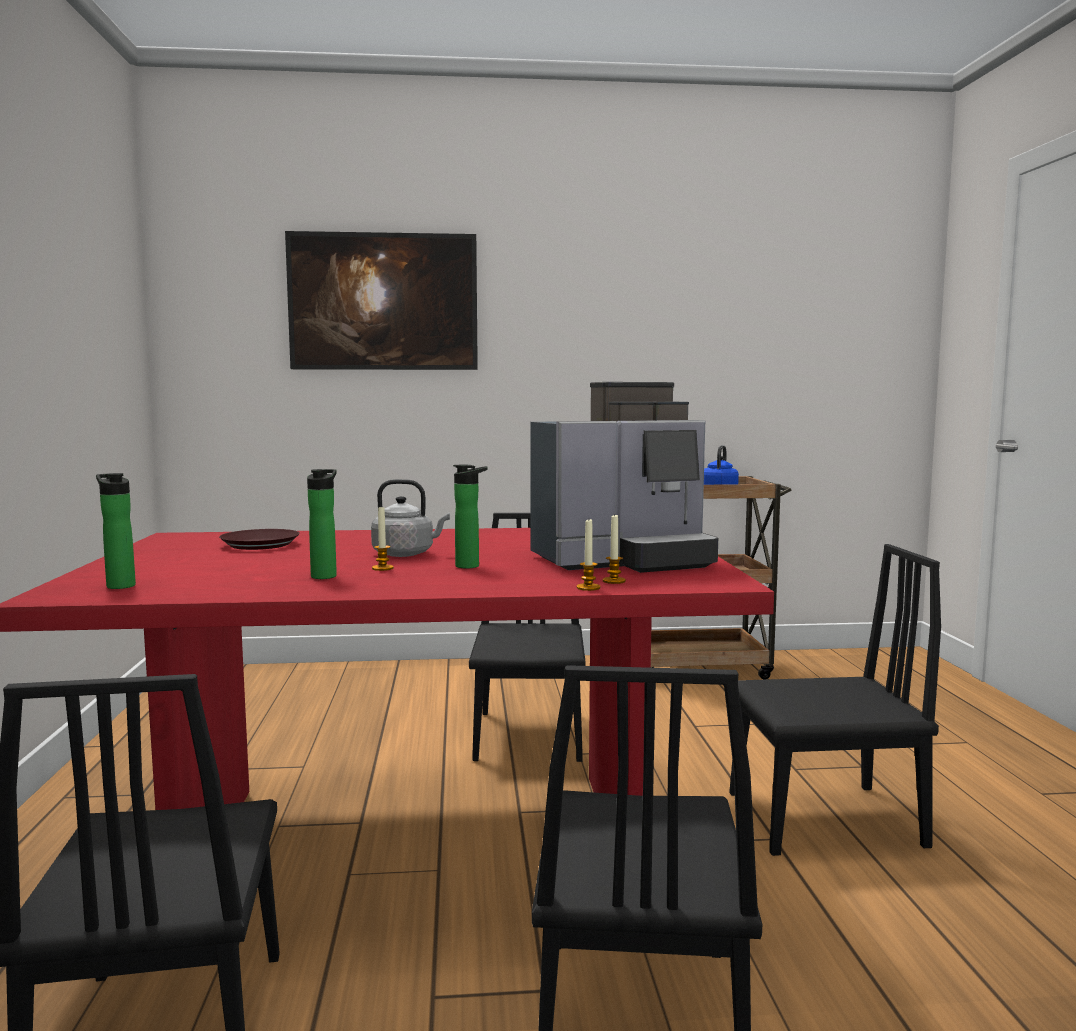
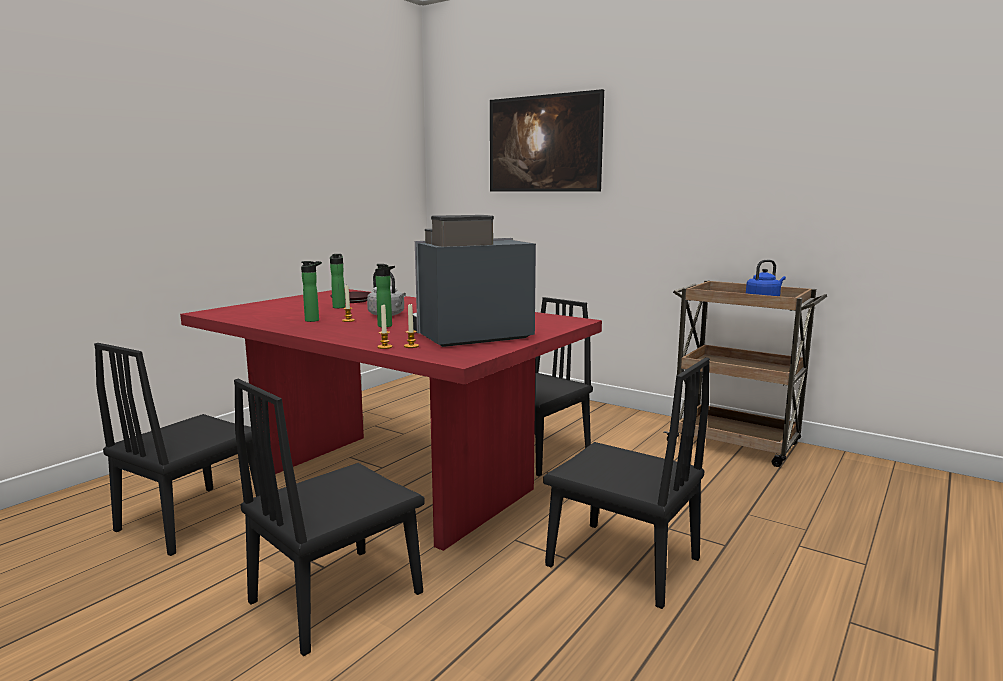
camera: 40 degrees right, 5 degrees up
bottle [96,473,136,589] -> bottle moved to [330,254,345,308]
coffee machine [530,382,718,573] -> coffee machine turned 135 degrees clockwise [413,215,536,347]

